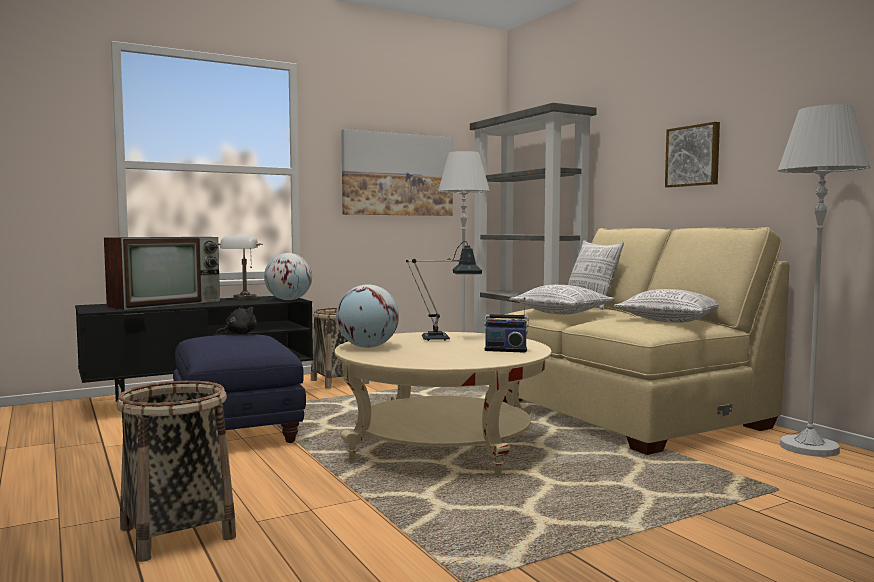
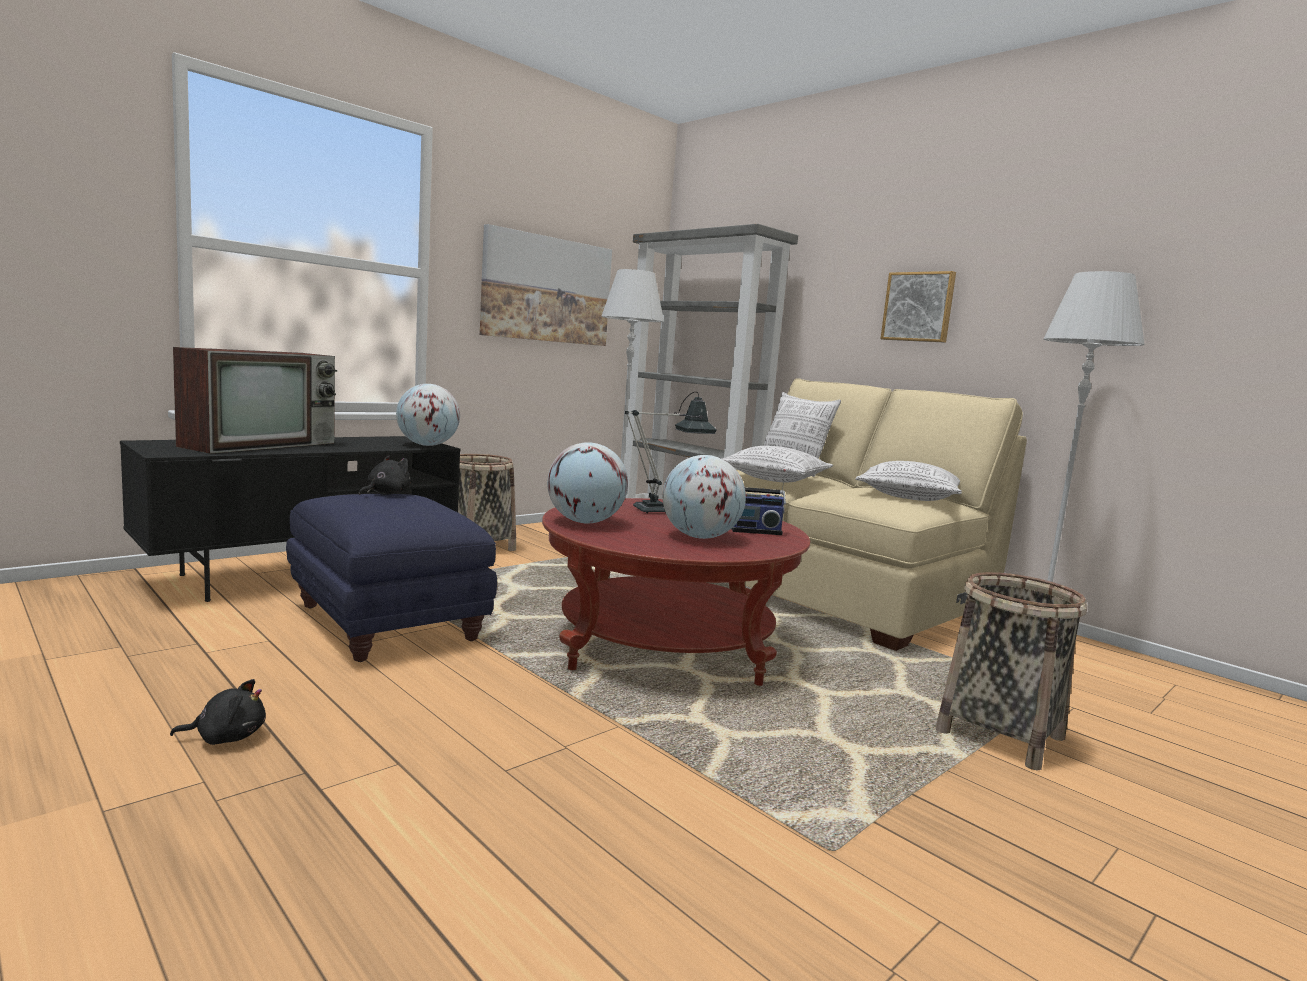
camera: 15 degrees left, 5 degrees up
basket [117,381,236,562] -> basket moved to [936,572,1087,771]
grey table lamp [218,236,263,299] -> none
beige coffee table [335,332,552,476] -> red coffee table [542,498,810,686]
none -> black plush toy [170,679,266,745]
none -> globe [663,455,746,539]

